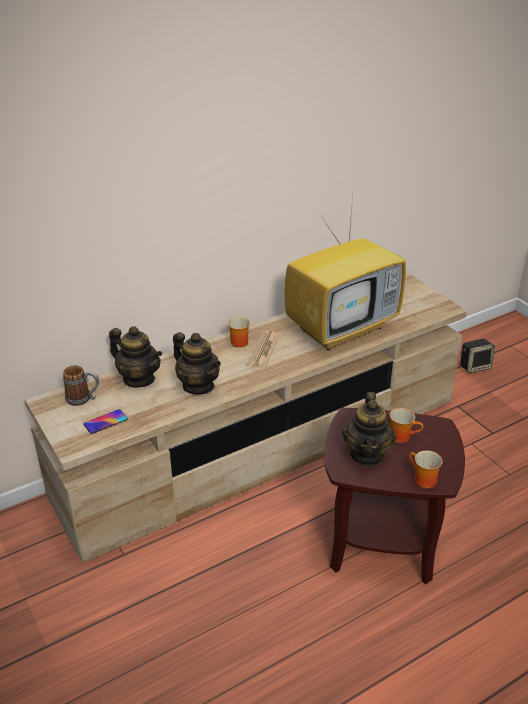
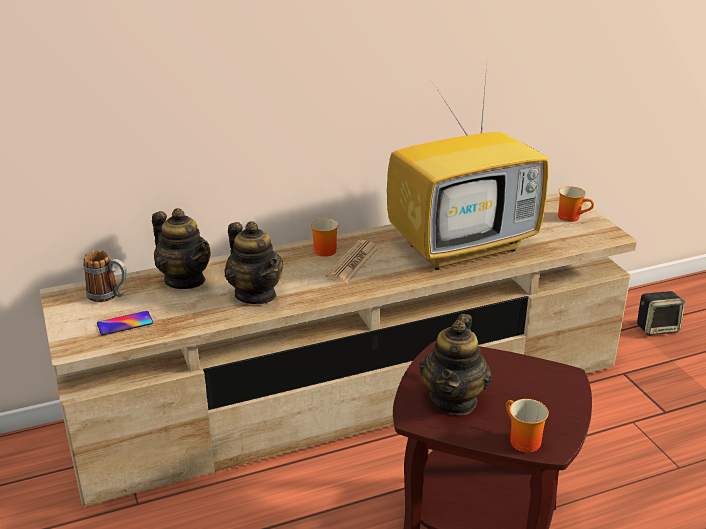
camera: 10 degrees right, 5 degrees down
mug [389,408,423,443] -> mug moved to [558,186,594,222]

